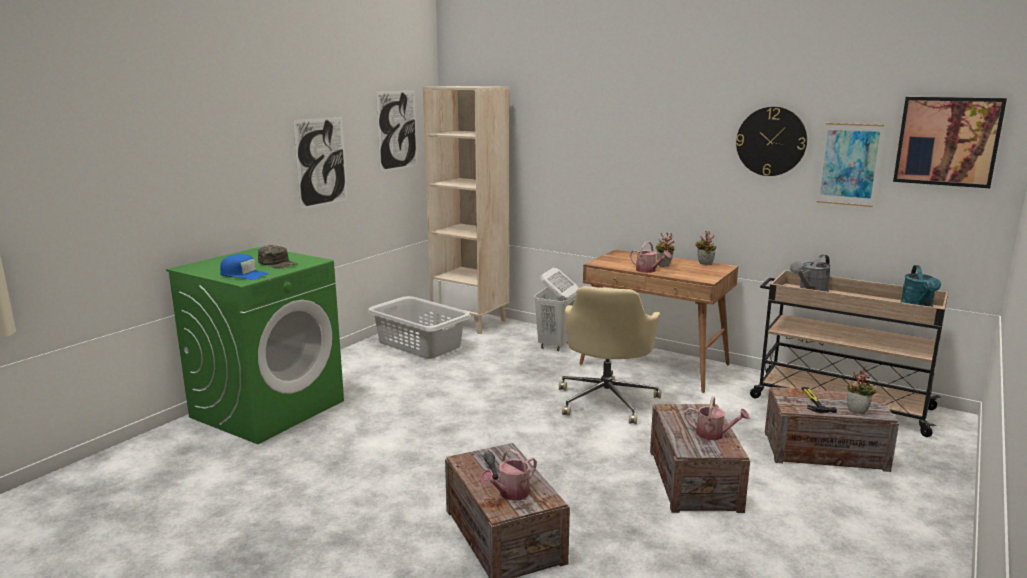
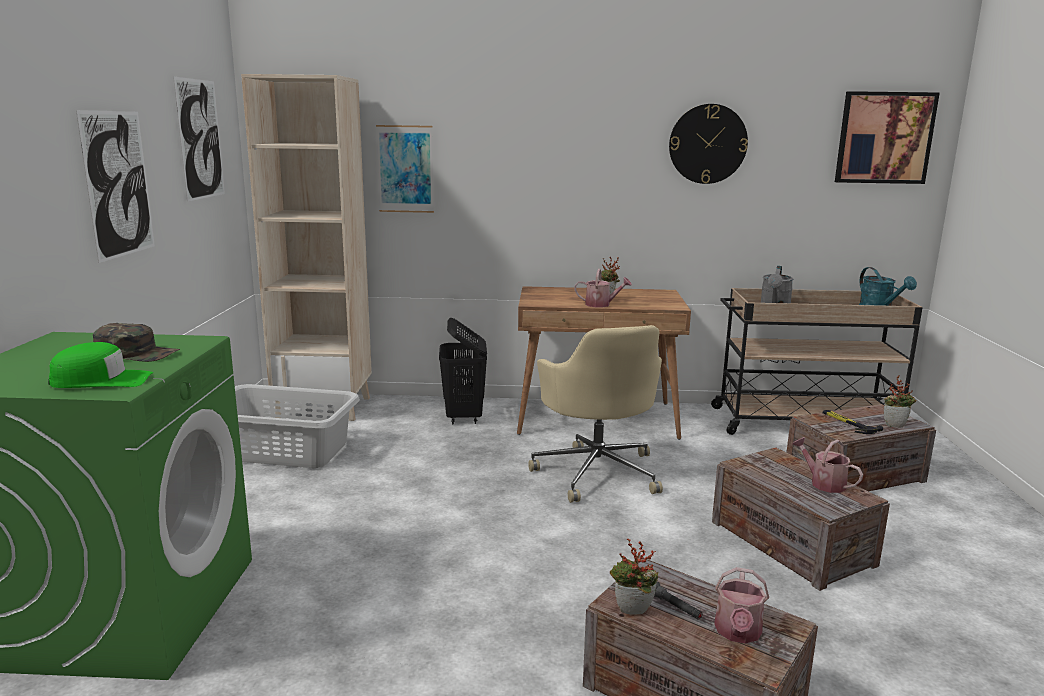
camera: 30 degrees left, 0 degrees up
blue cap [220,254,269,280] -> green cap [48,342,153,388]
white laundry basket [534,268,579,351] -> black laundry basket [439,318,487,424]
watering can [684,396,750,440] -> watering can turned 120 degrees counterclockwise [792,437,863,493]
potted plant [695,231,716,265] -> potted plant moved to [610,538,659,615]
picture [817,123,884,207] -> picture moved to [376,125,434,213]

